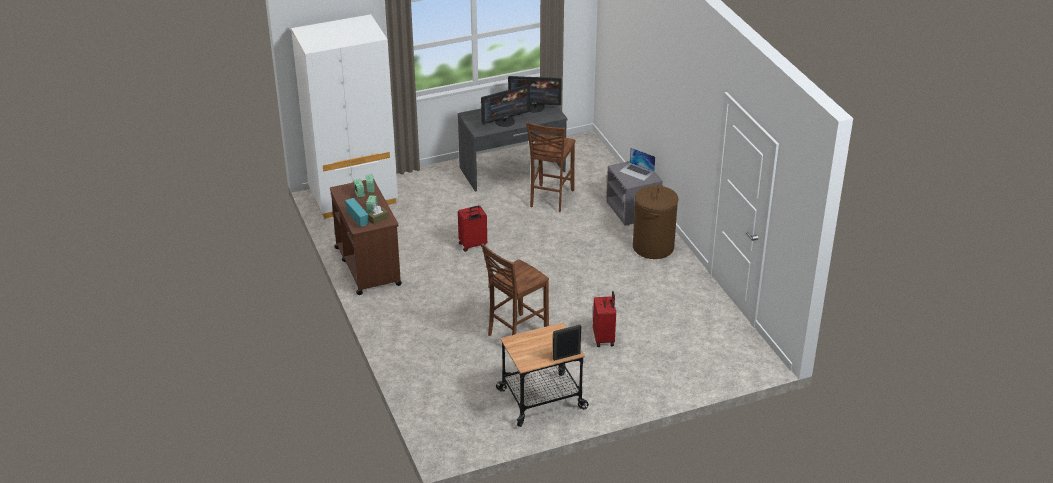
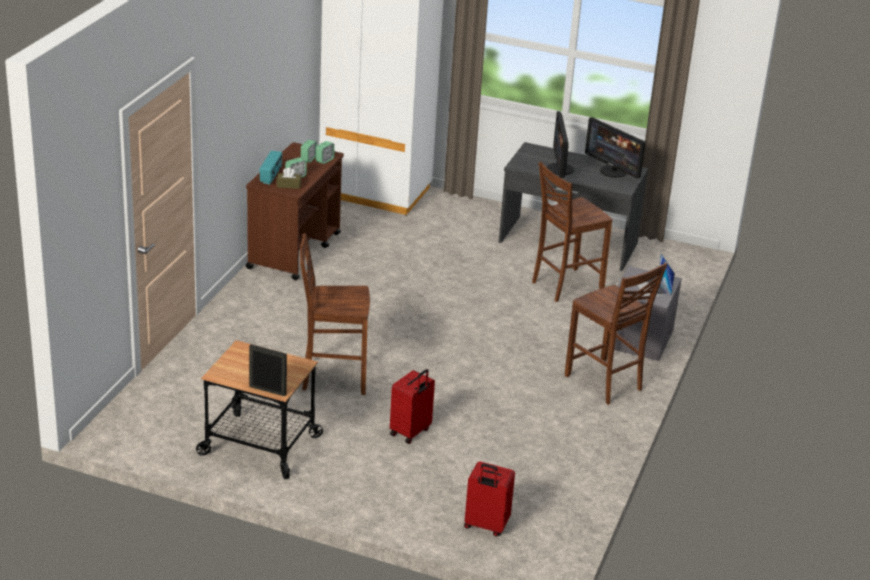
camera: 40 degrees right, 5 degrees down
red suitcase [458,205,487,252] -> red suitcase moved to [464,461,515,536]
monitor [481,85,530,127] -> monitor turned 75 degrees clockwise [547,111,574,178]
brown laundry basket [633,185,678,259] -> brown chair [565,262,668,405]

